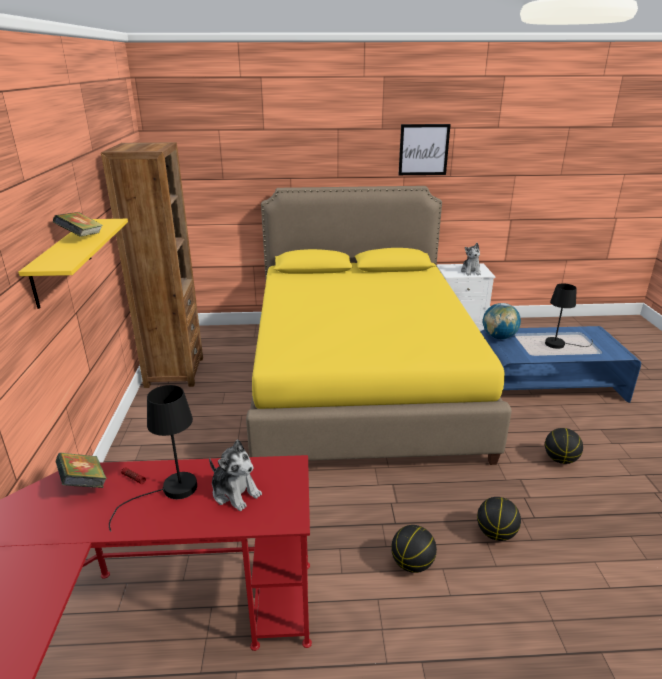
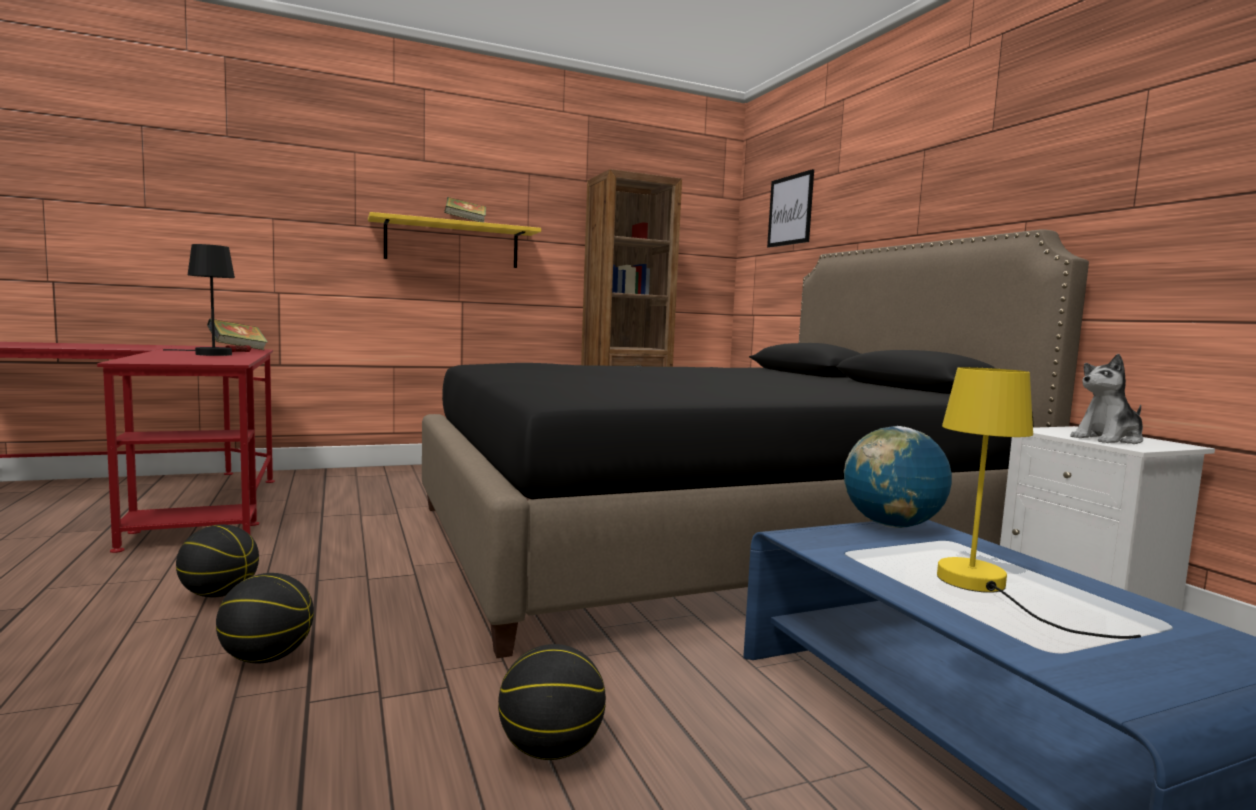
camera: 70 degrees right, 20 degrees down
plush toy [209,439,262,511] -> none
yellow bed [246,186,512,465] -> black bed [422,229,1089,658]
picture [398,124,451,175] -> picture moved to [767,169,814,248]
black table lamp [545,283,593,349] -> yellow table lamp [937,367,1141,639]

